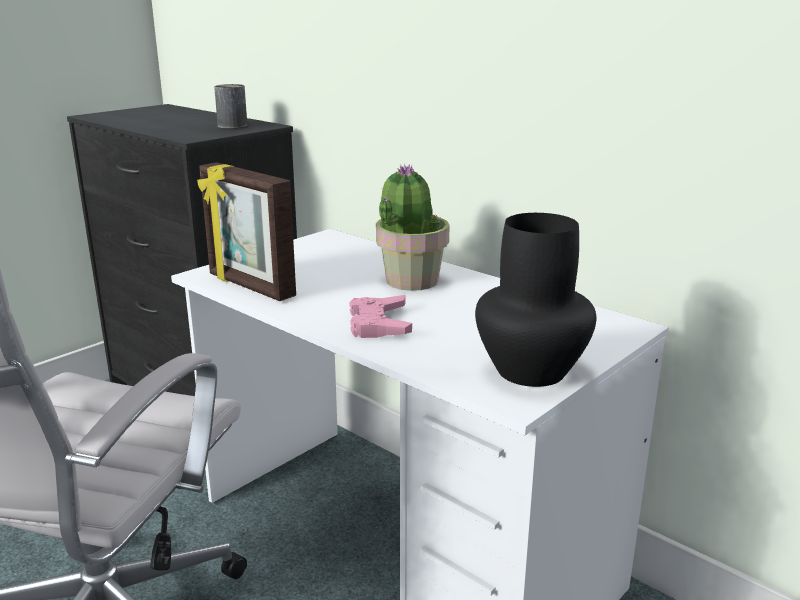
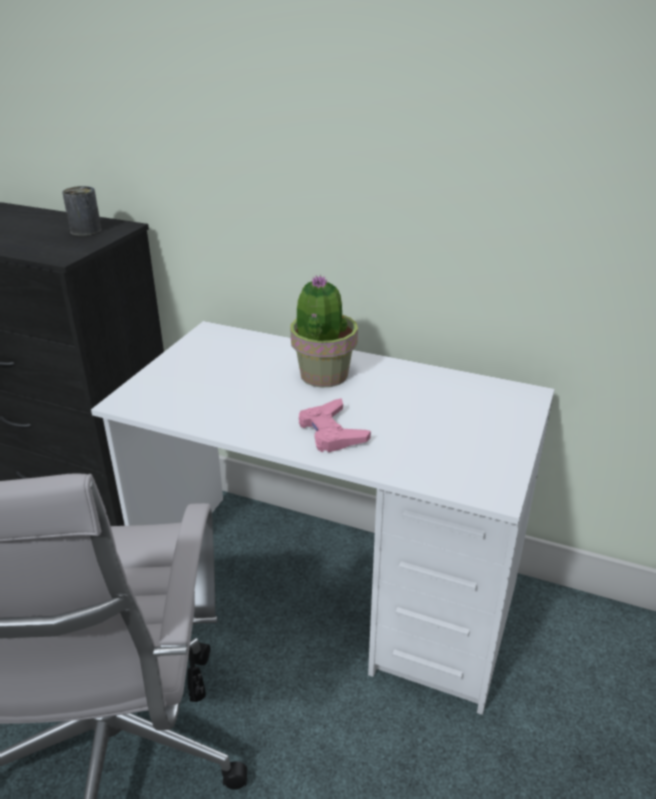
camera: 20 degrees left, 10 degrees up
picture frame [197,162,296,301] -> none
black vase [475,213,596,387] -> none

